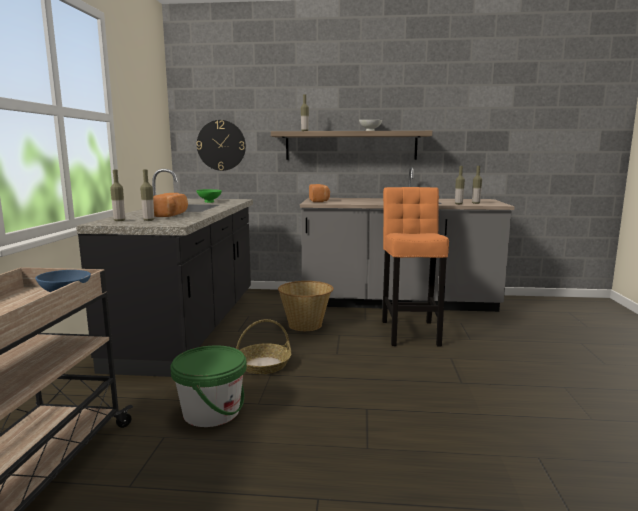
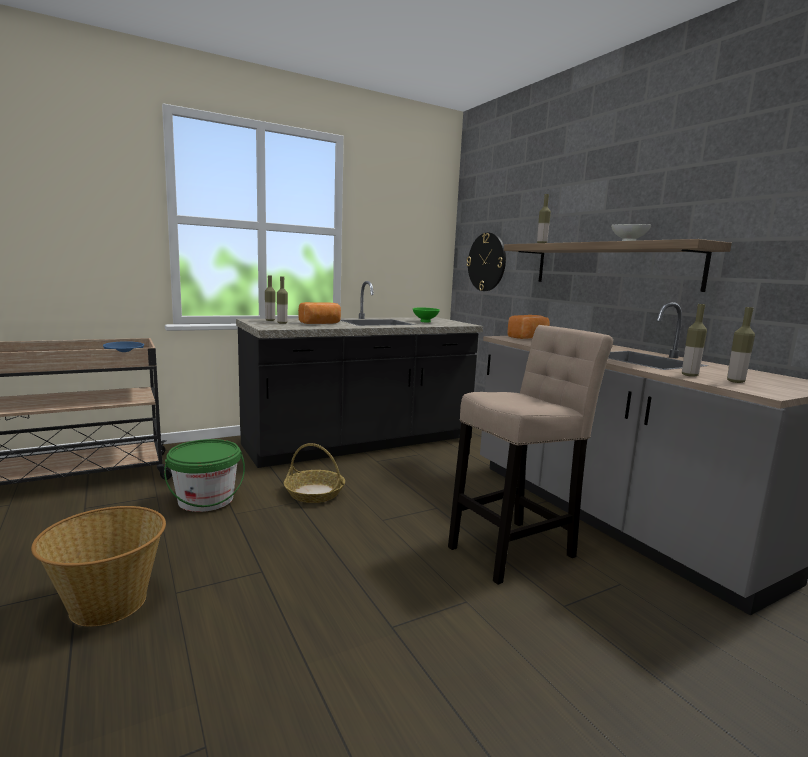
camera: 55 degrees right, 0 degrees up
basket [278,281,334,331] -> basket moved to [31,506,166,627]
orange stool [382,187,449,346] -> beige stool [448,325,613,585]

